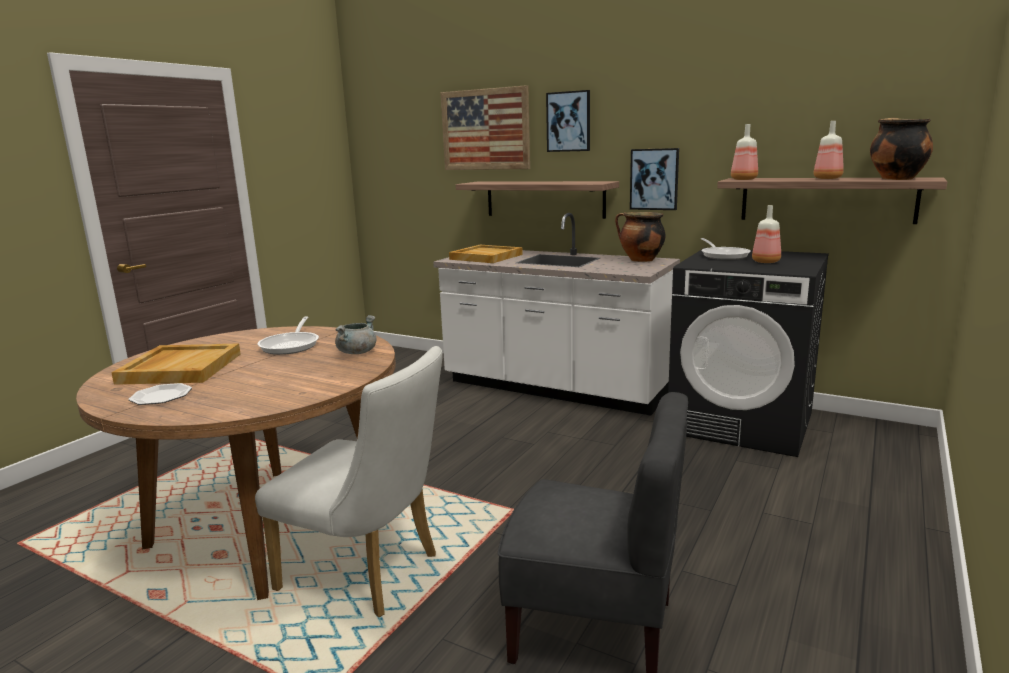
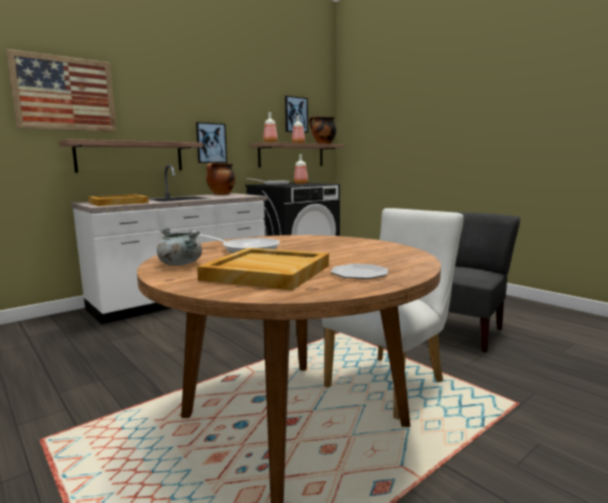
camera: 70 degrees left, 5 degrees down
grey cooking pot [335,315,376,354] -> grey cooking pot moved to [157,227,202,266]
picture [546,90,590,152] -> picture moved to [285,96,308,133]

